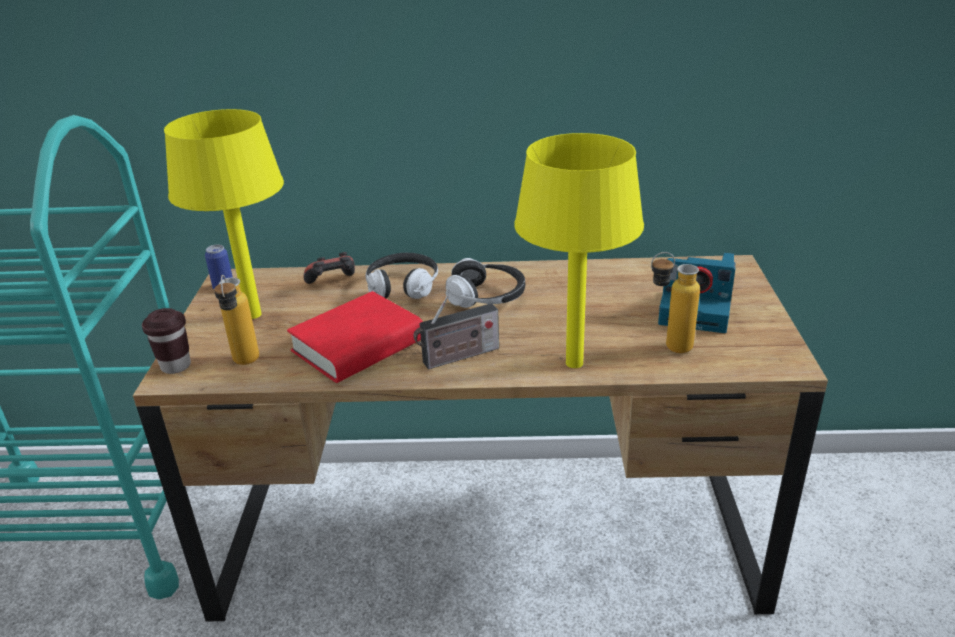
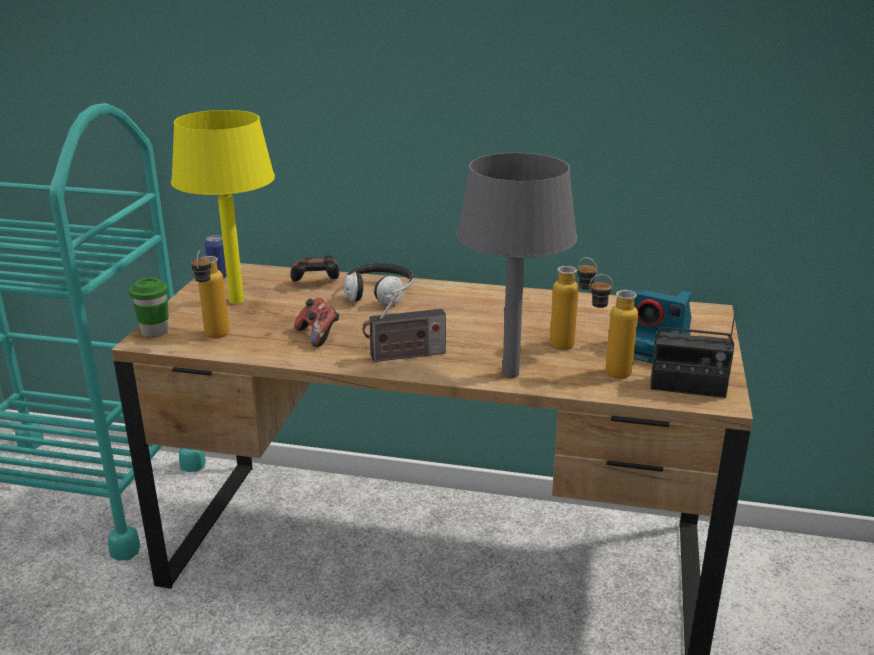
camera: 10 degrees right, 5 degrees down
brown cup [142,308,191,374] -> green cup [129,278,169,337]
red book [287,291,423,383] -> game controller [294,298,339,347]
headphones [445,258,525,308] -> none
yellow table lamp [514,133,644,368] -> grey table lamp [456,153,577,378]
none -> bottle [550,257,597,350]
none -> radio [650,294,739,398]

